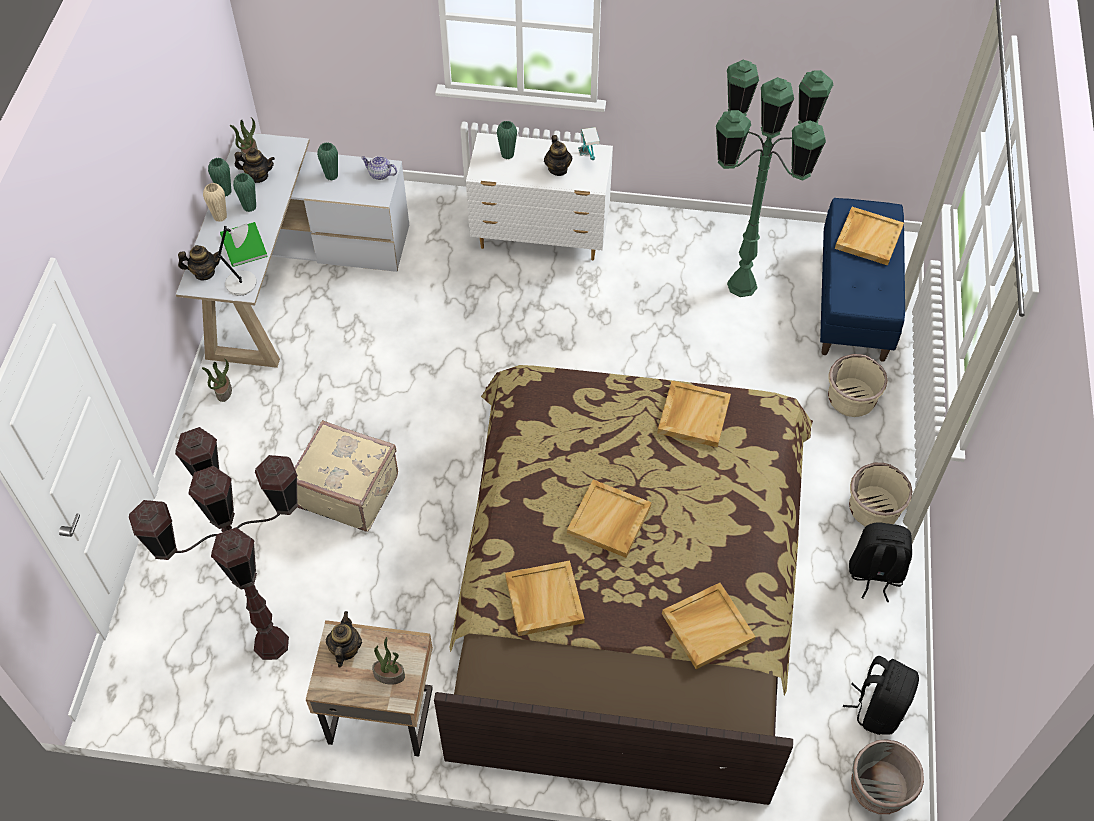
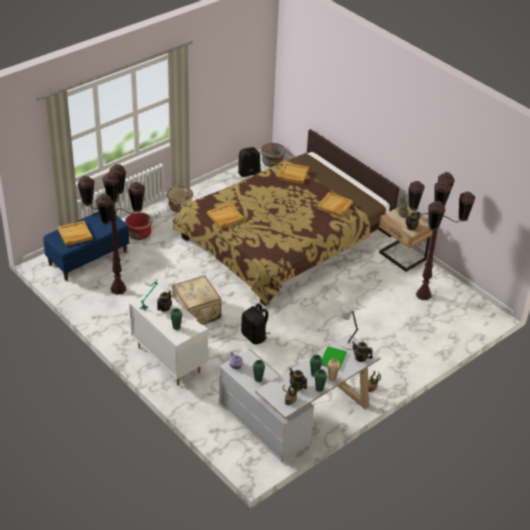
camera: 140 degrees left, 15 degrees down
beige suitcase [295,420,398,532] -> beige suitcase moved to [172,275,222,325]
beige tray [567,480,652,558] -> none
green floor lamp [715,60,833,297] -> brown floor lamp [78,164,145,295]
beige planter [828,354,888,417] -> red planter [125,213,152,240]
black backpack [849,522,912,602] -> black backpack moved to [241,303,269,344]

